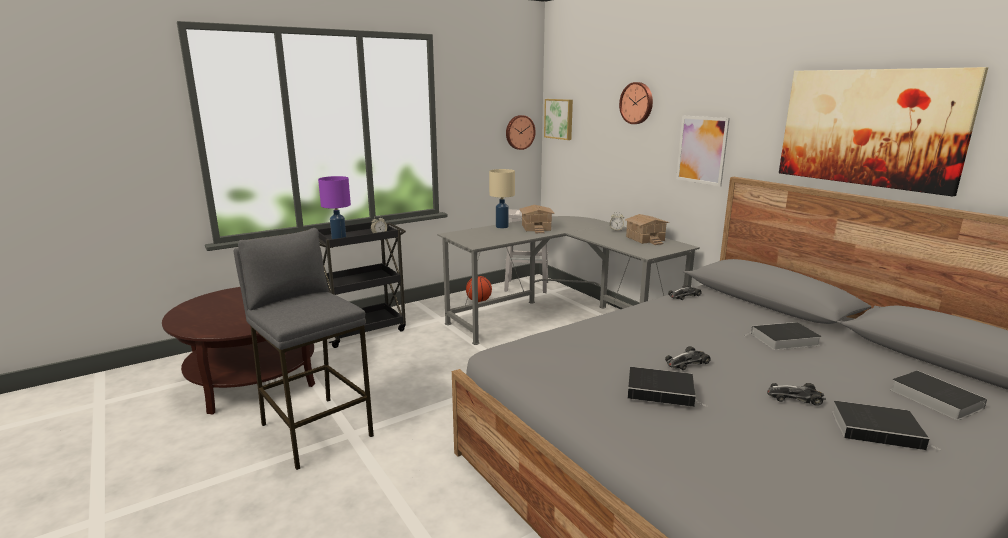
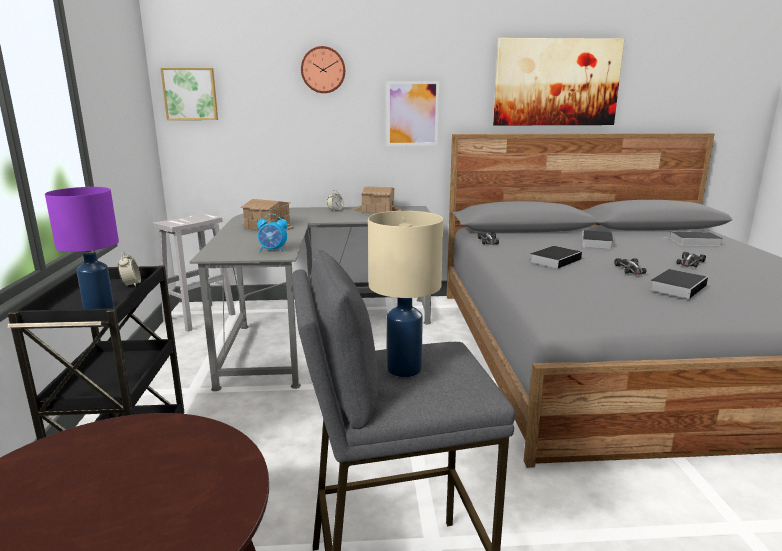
camera: 60 degrees left, 0 degrees up
basketball [466,276,492,302] -> none
beige table lamp [489,169,515,228] -> beige table lamp moved to [368,211,443,377]
wall clock [506,115,536,150] -> none
book [832,401,940,450] -> book moved to [529,246,582,269]
none -> alarm clock [257,214,288,252]

